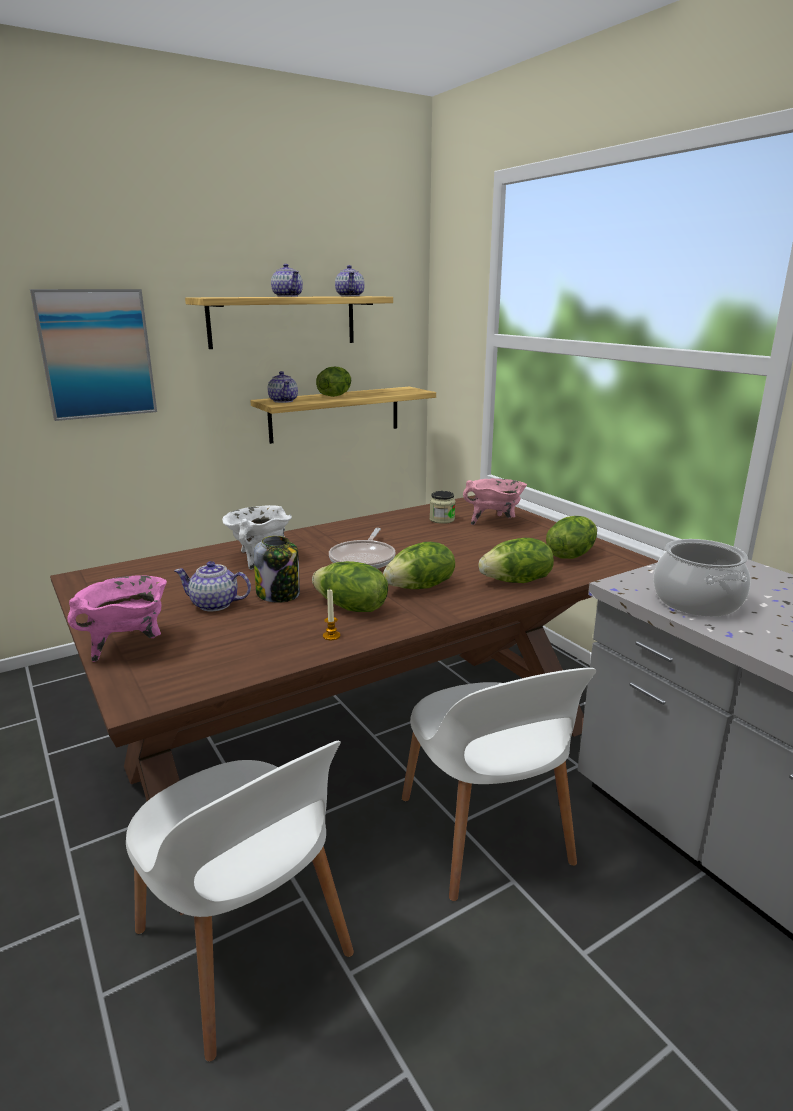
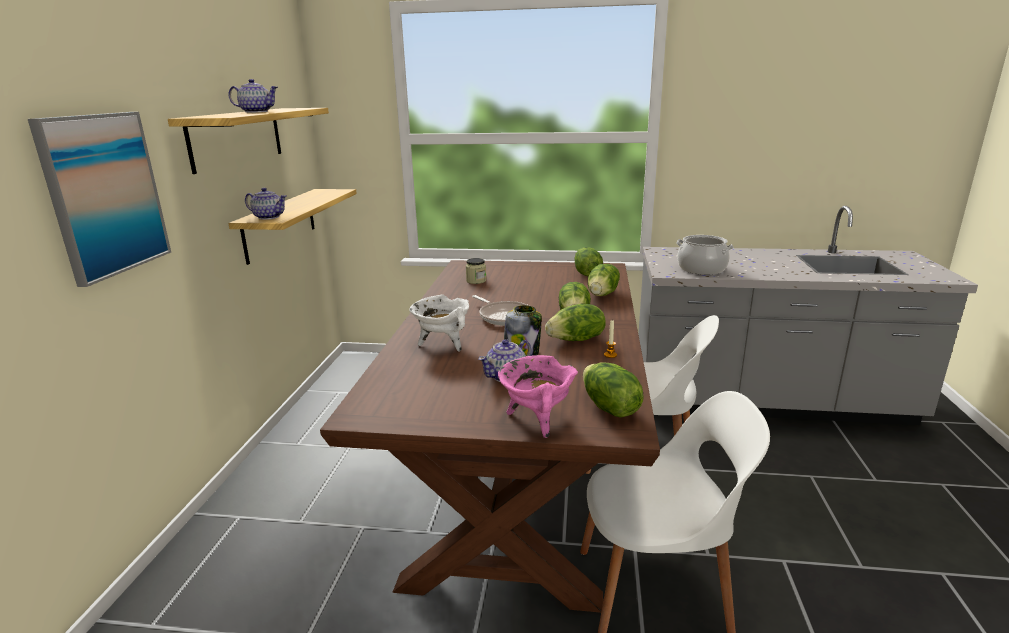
camera: 50 degrees left, 0 degrees up
lettuce [316,367,351,397] -> lettuce moved to [583,362,644,418]
teapot [335,265,365,296] -> none
pink cooking pot [463,478,527,525] -> none

